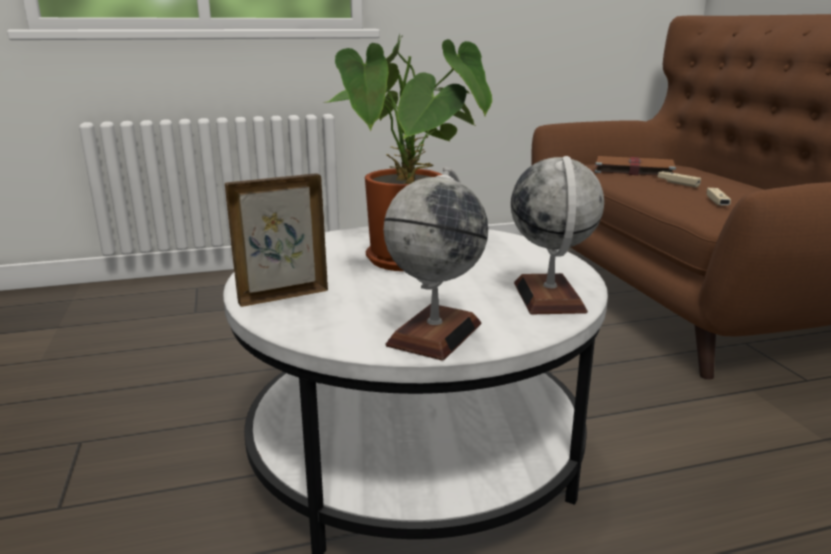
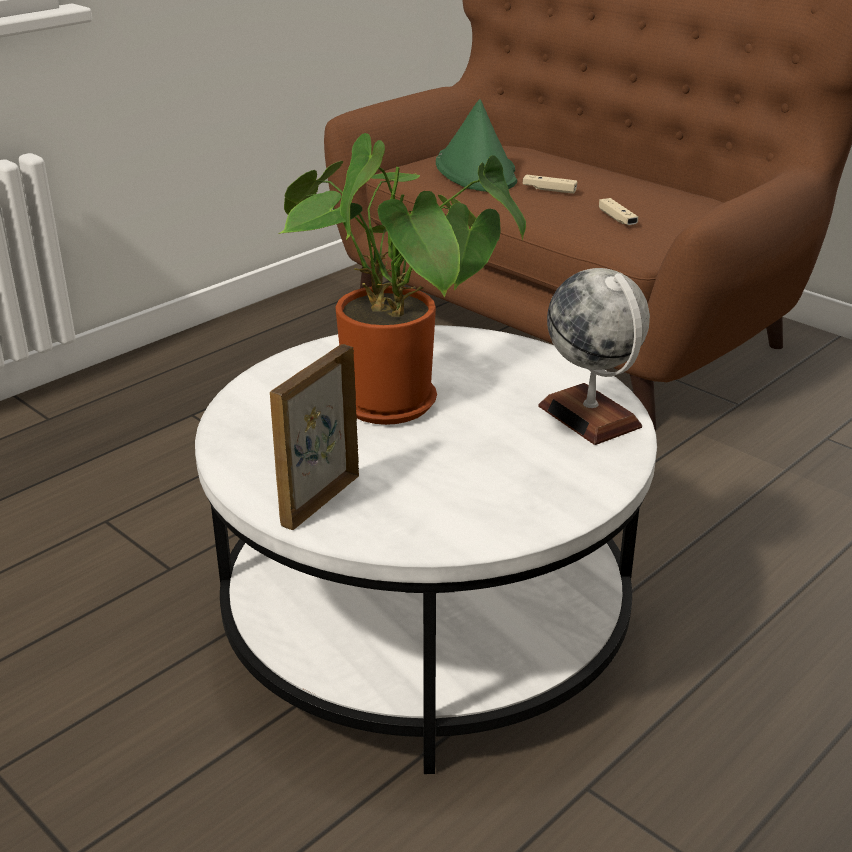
camera: 30 degrees left, 10 degrees up
globe [383,167,488,361] -> none
brown book [591,156,676,176] -> green hat [436,99,517,192]

